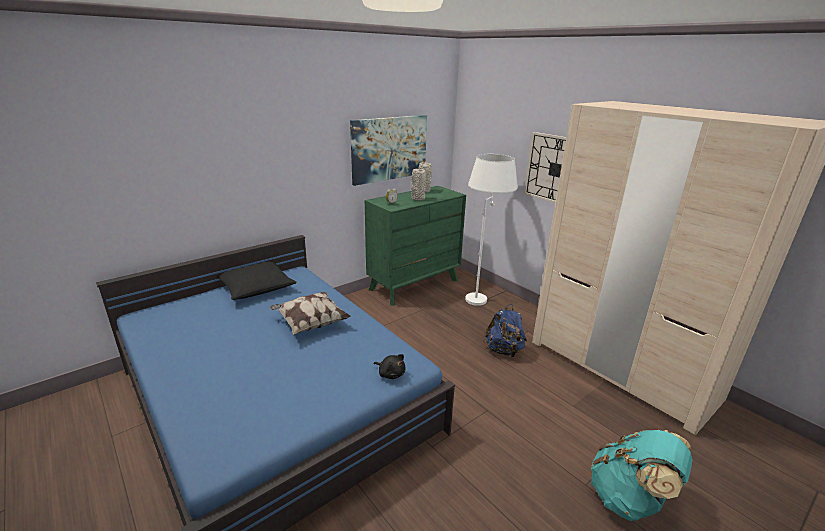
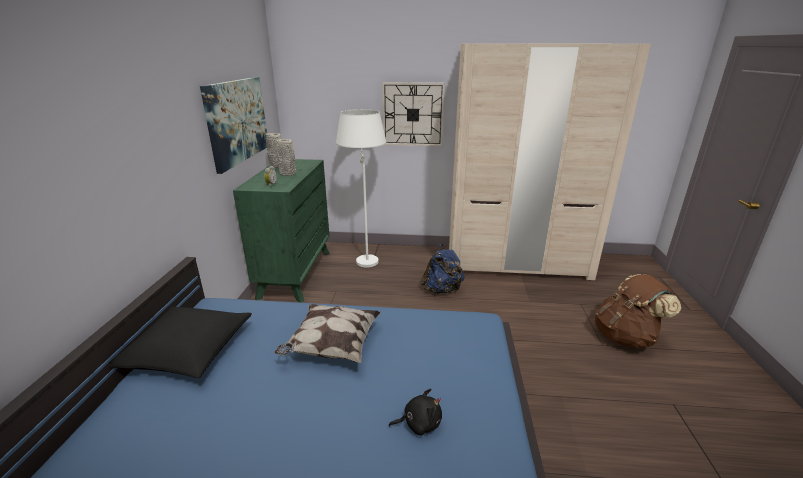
camera: 45 degrees left, 0 degrees up
black plush toy [374,354,405,379] -> black plush toy moved to [389,388,442,435]
turquoise backpack [591,430,693,521] -> brown backpack [595,274,681,348]

